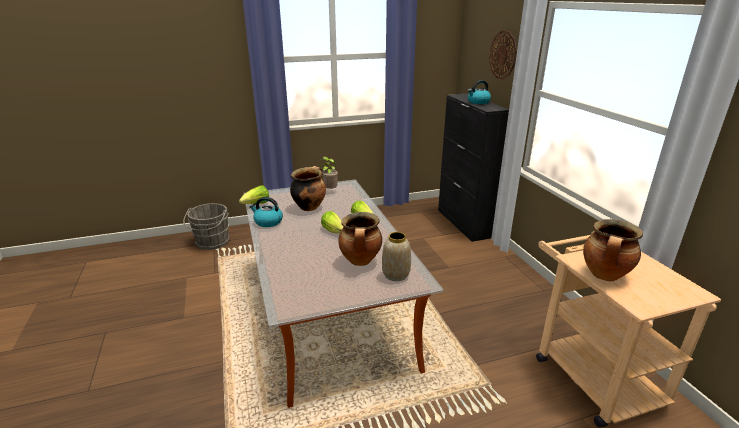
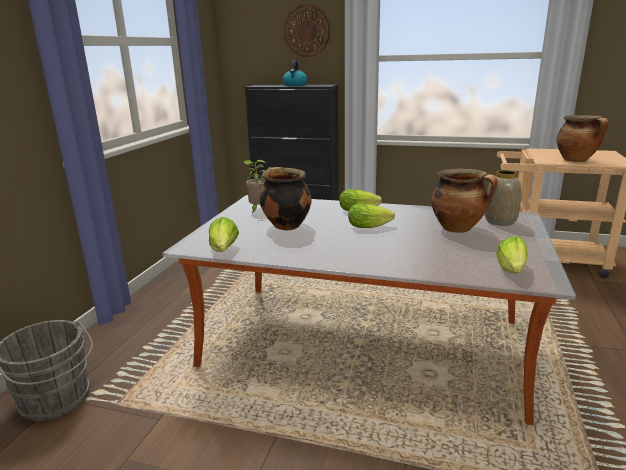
camera: 55 degrees left, 5 degrees down
kettle [250,197,283,227] -> none
none -> lettuce [496,236,527,273]

